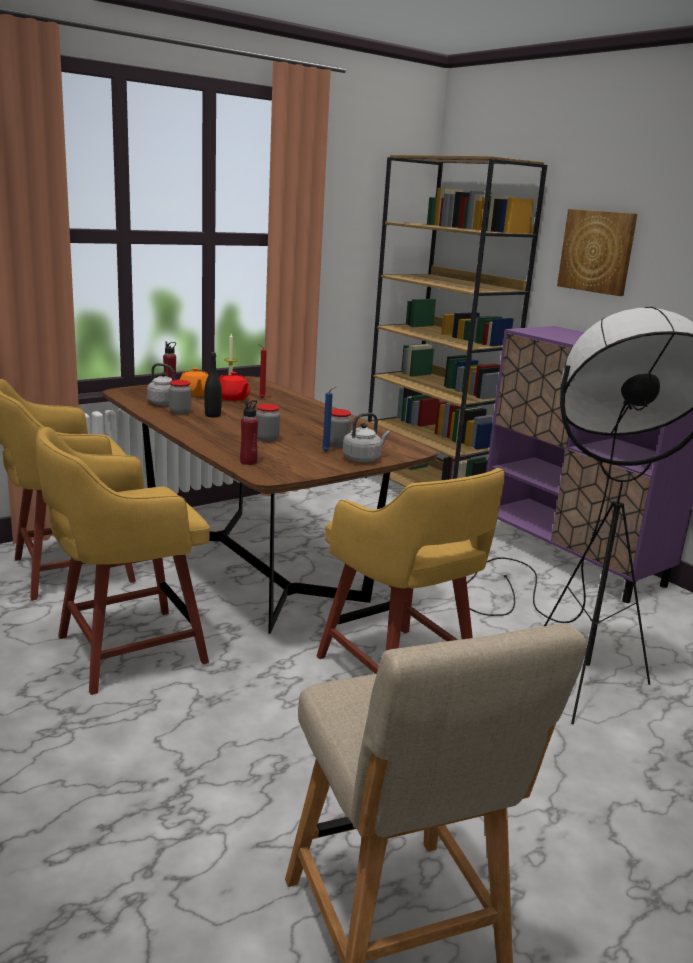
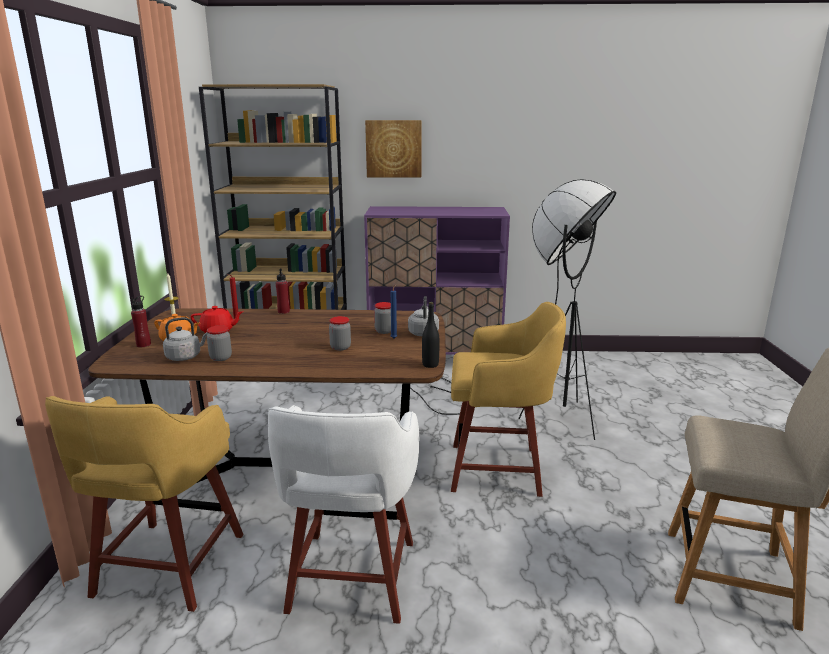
camera: 50 degrees left, 0 degrees up
yellow stool [35,427,210,695] -> white stool [268,405,420,624]
black bottle [204,352,222,417] -> black bottle moved to [422,302,440,368]
red bottle [240,400,258,465] -> red bottle moved to [276,269,290,314]

